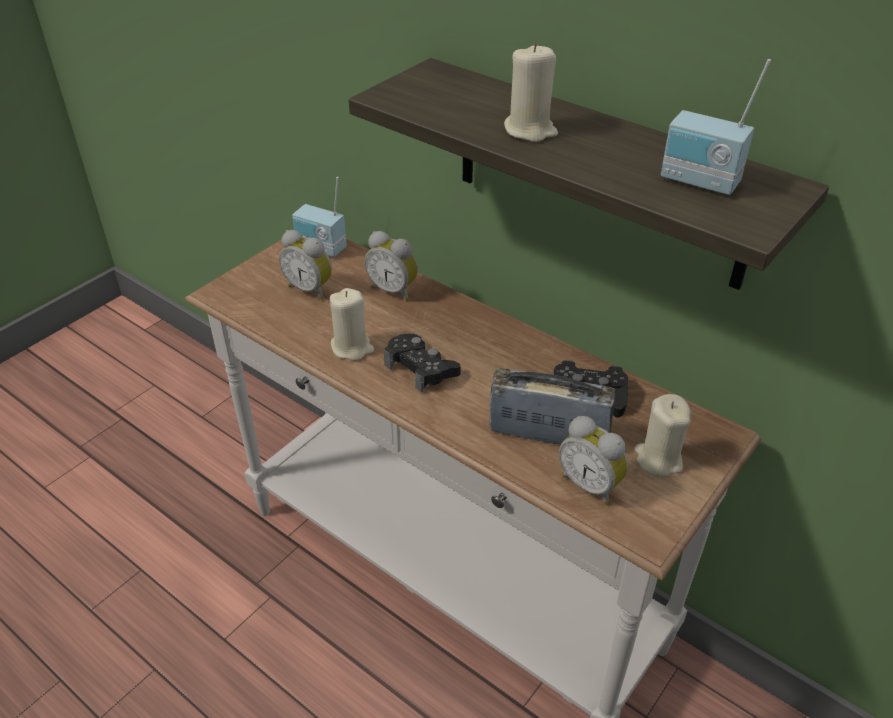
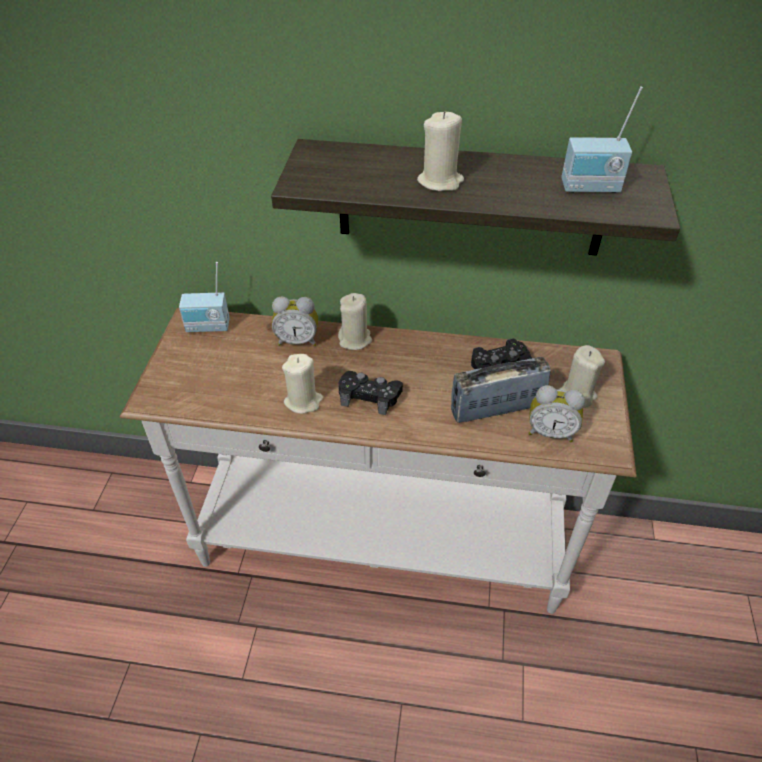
camera: 30 degrees left, 5 degrees up
alarm clock [279,230,332,300] -> none
none -> beige candle [338,293,372,350]

